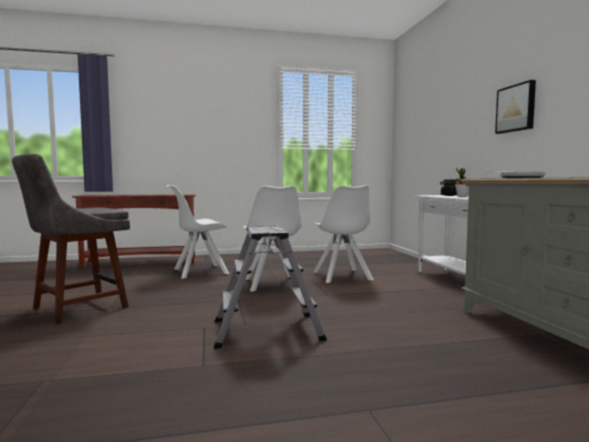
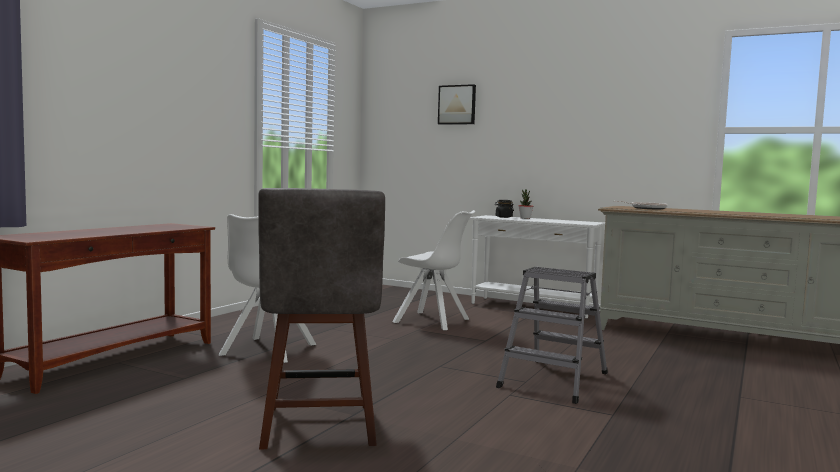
camera: 50 degrees left, 0 degrees up
white chair [244,186,302,292] -> none
picture [495,80,536,134] -> picture moved to [438,84,476,125]

